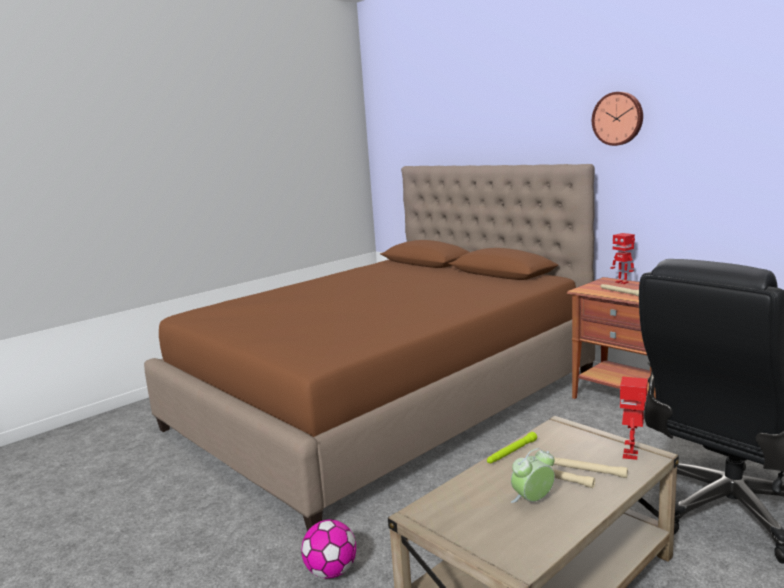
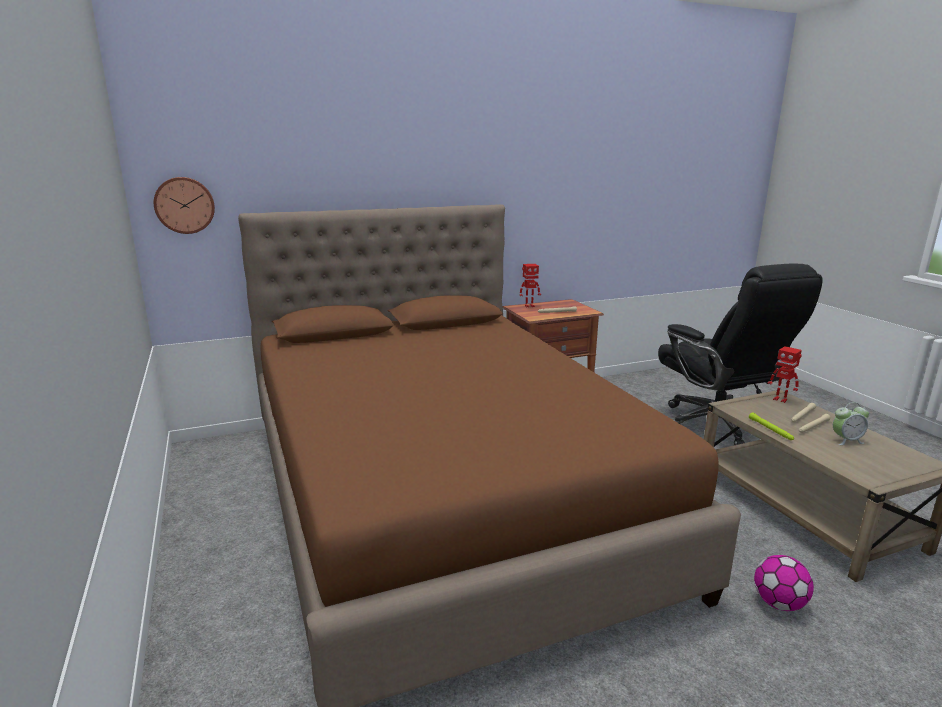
camera: 70 degrees left, 5 degrees up
alarm clock [511,448,555,503] -> alarm clock turned 90 degrees counterclockwise [833,402,869,445]
wall clock [592,92,643,146] -> wall clock moved to [154,177,215,234]

